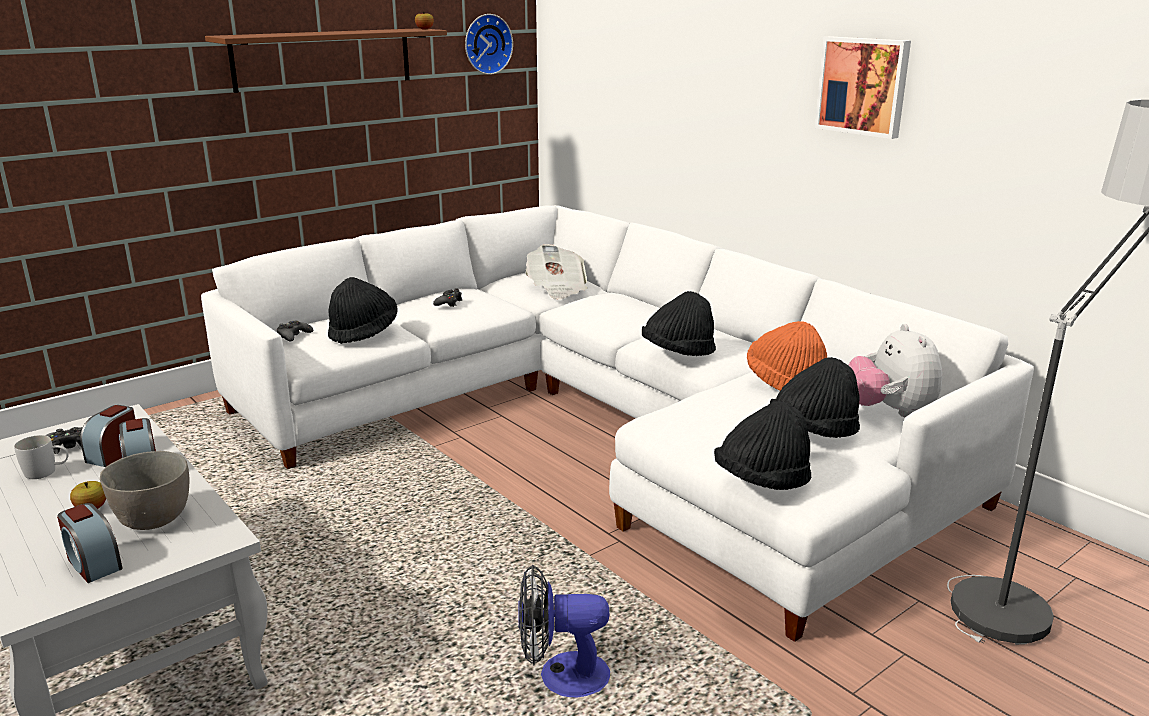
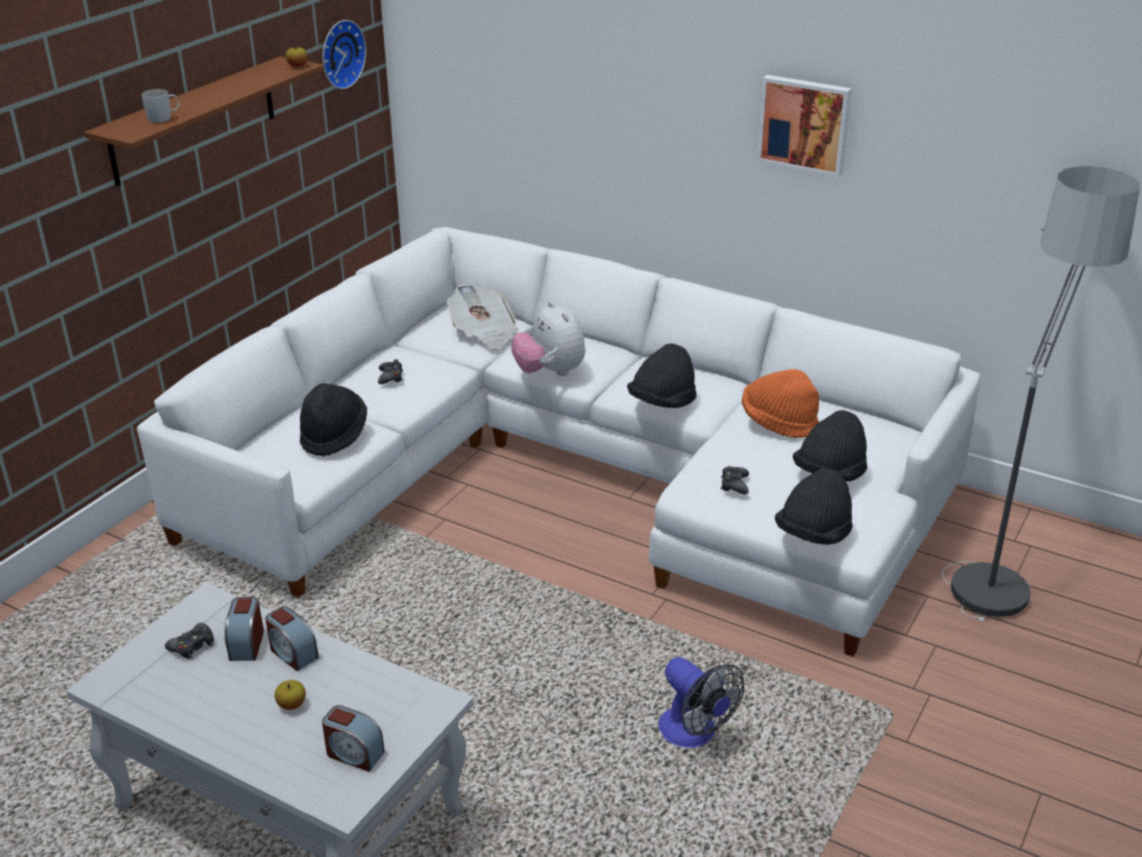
camera: 20 degrees left, 10 degrees up
white mug [14,435,69,479] -> white mug moved to [142,89,180,123]
grey bowl [100,451,189,530] -> none
black game controller [277,320,313,342] -> black game controller moved to [721,466,749,494]
fan [518,564,610,697] -> fan turned 105 degrees counterclockwise [658,657,744,748]
plush toy [848,324,942,417] -> plush toy moved to [512,301,585,376]

